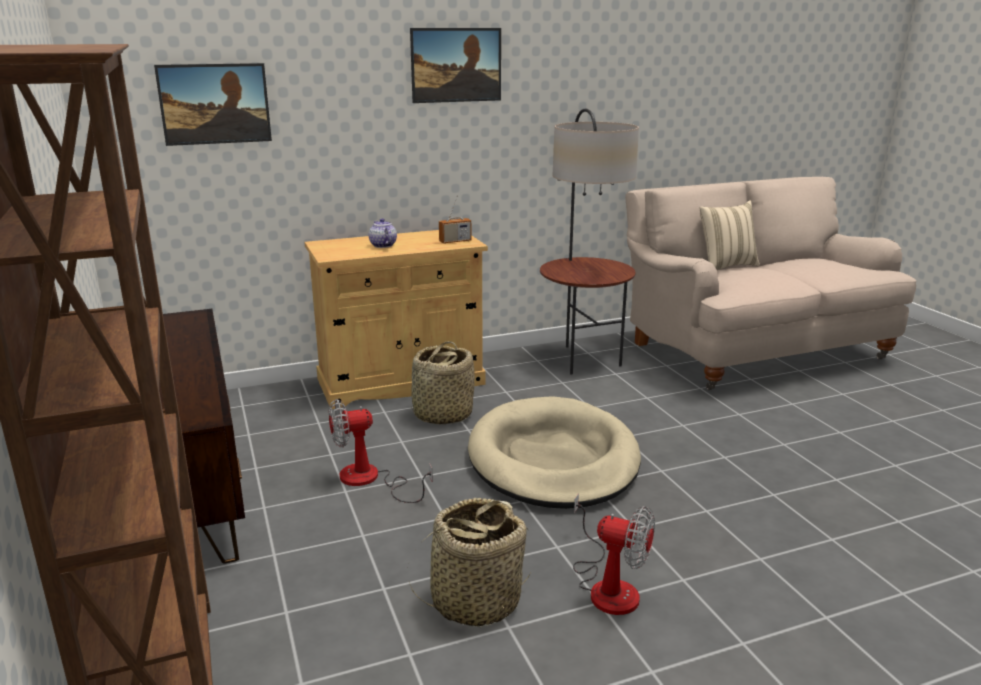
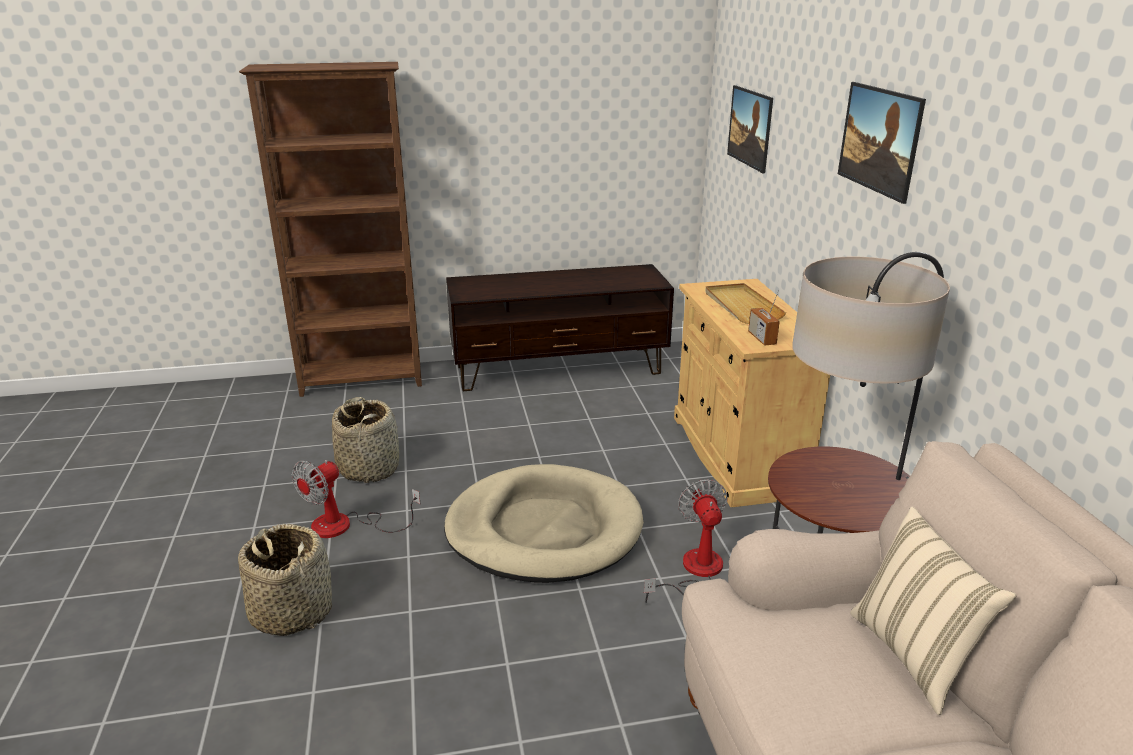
camera: 100 degrees right, 5 degrees up
fan [329,399,433,503] -> fan moved to [644,479,728,603]
teapot [369,218,397,248] -> beige tray [705,283,786,324]
basket [410,342,475,424] -> basket moved to [238,524,332,636]

